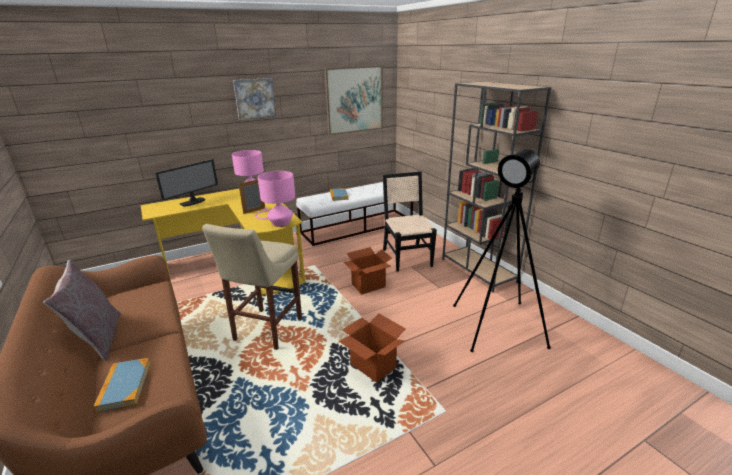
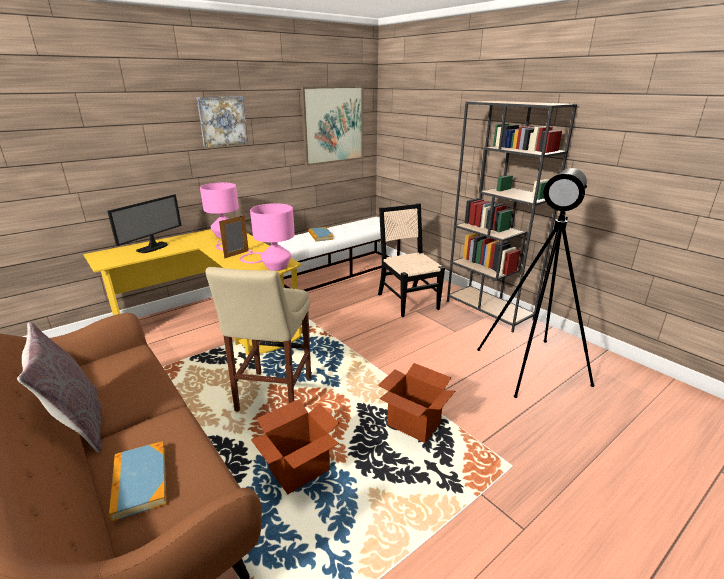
camera: 10 degrees left, 0 degrees up
cardboard box [344,247,392,294] -> cardboard box moved to [251,399,339,494]

